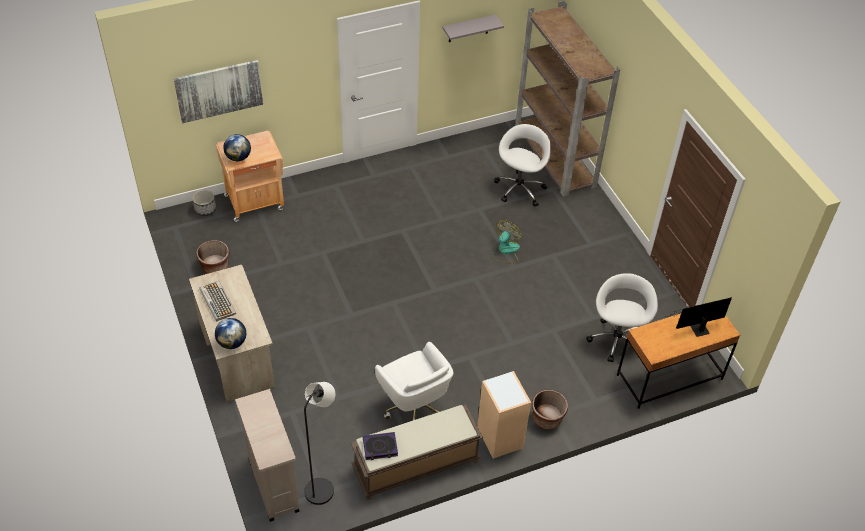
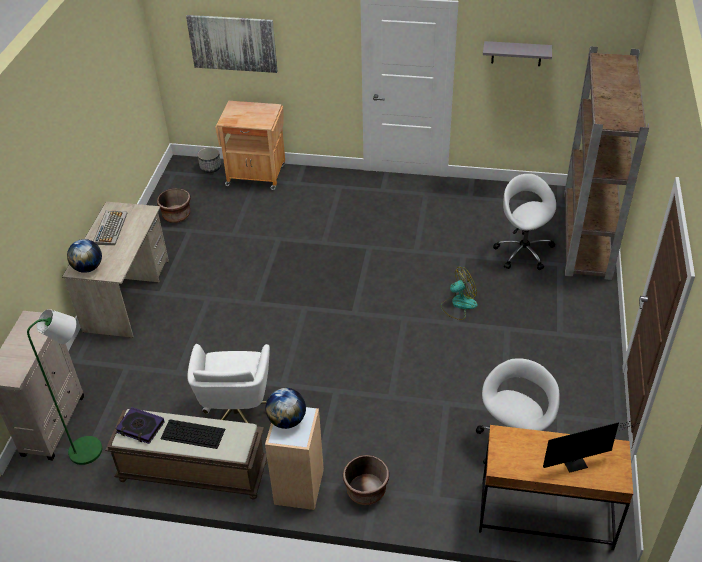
camera: 35 degrees right, 5 degrees down
globe [223,134,251,161] -> globe moved to [265,388,306,429]
black floor lamp [304,382,335,505] -> green floor lamp [27,309,102,465]
white office chair [494,124,551,206] -> white office chair turned 105 degrees counterclockwise [493,174,556,270]
monitor [676,297,732,337] -> monitor turned 150 degrees clockwise [543,421,640,473]
none -> keyboard [161,419,225,449]

